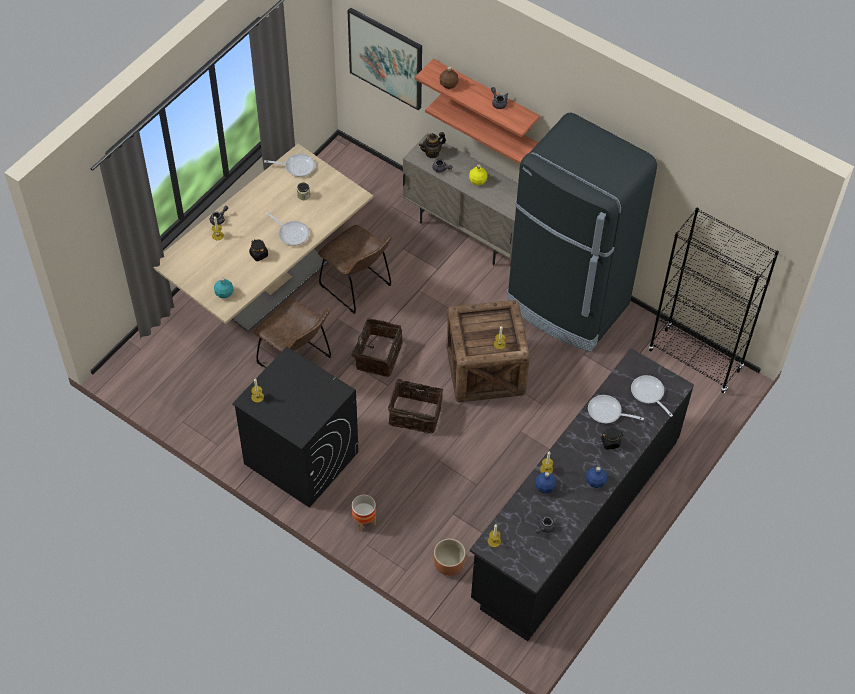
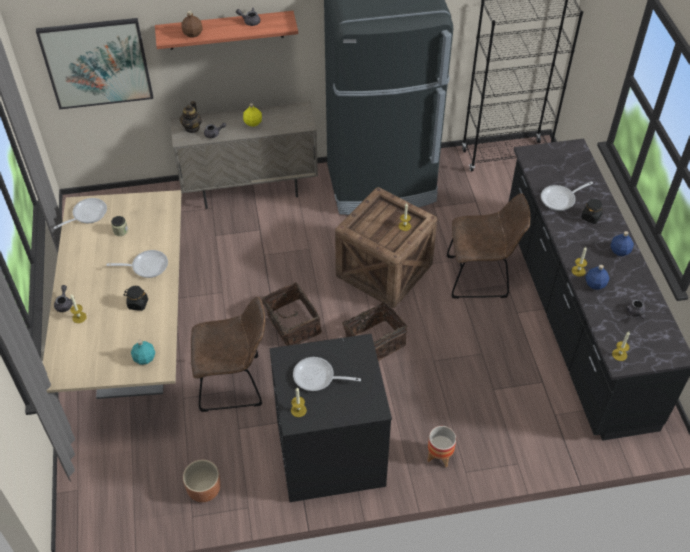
camera: 45 degrees left, 5 degrees down
brown chair [318,225,392,314] -> brown chair moved to [447,193,530,299]
shelf [425,94,538,164] -> none
brown planter [434,539,466,576] -> brown planter moved to [183,460,221,502]
frying pan [631,375,673,417] -> frying pan moved to [293,357,361,391]

